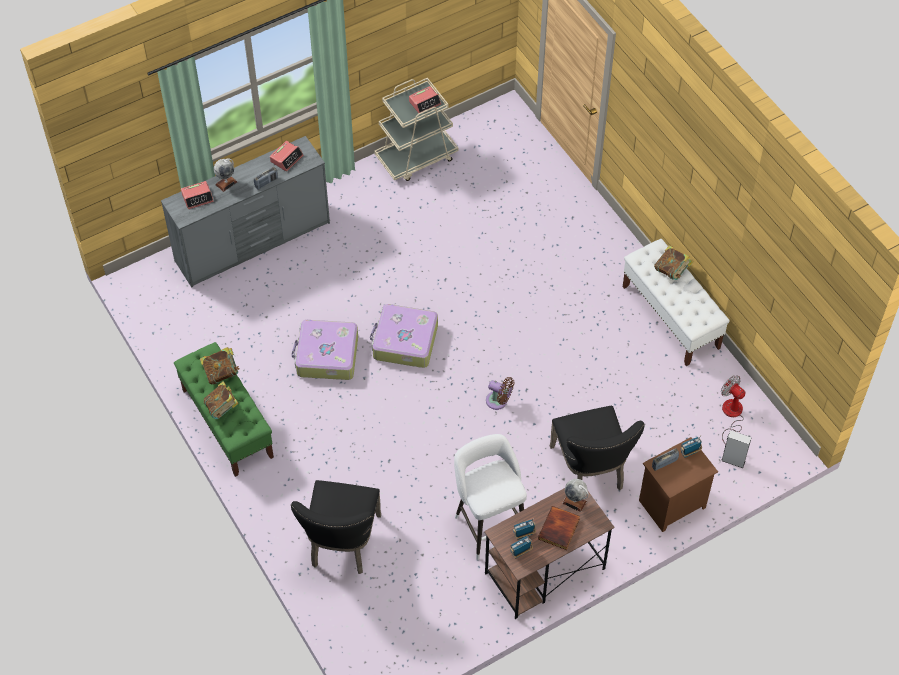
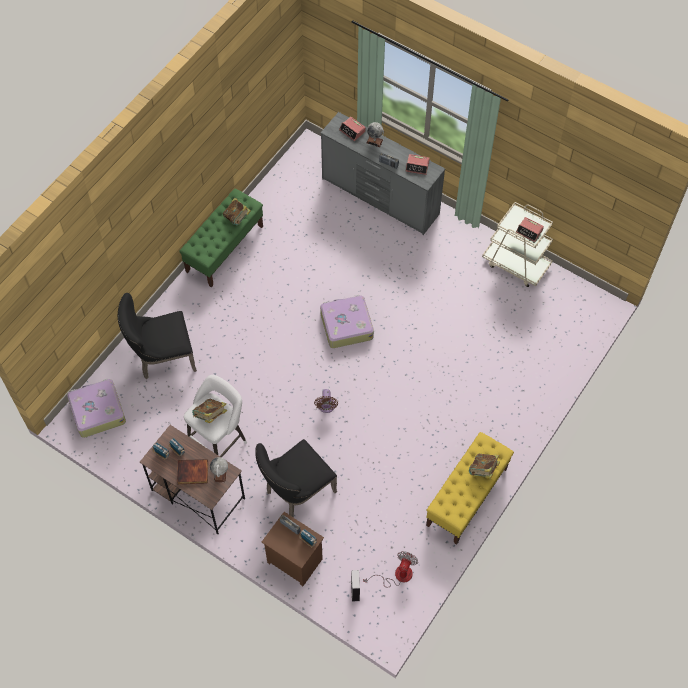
camera: 65 degrees right, 5 degrees up
book [204,381,239,419] -> book moved to [192,399,227,424]
suitcase [291,320,358,380] -> suitcase moved to [67,379,126,438]
white bench [623,239,730,366] -> yellow bench [426,432,514,545]

